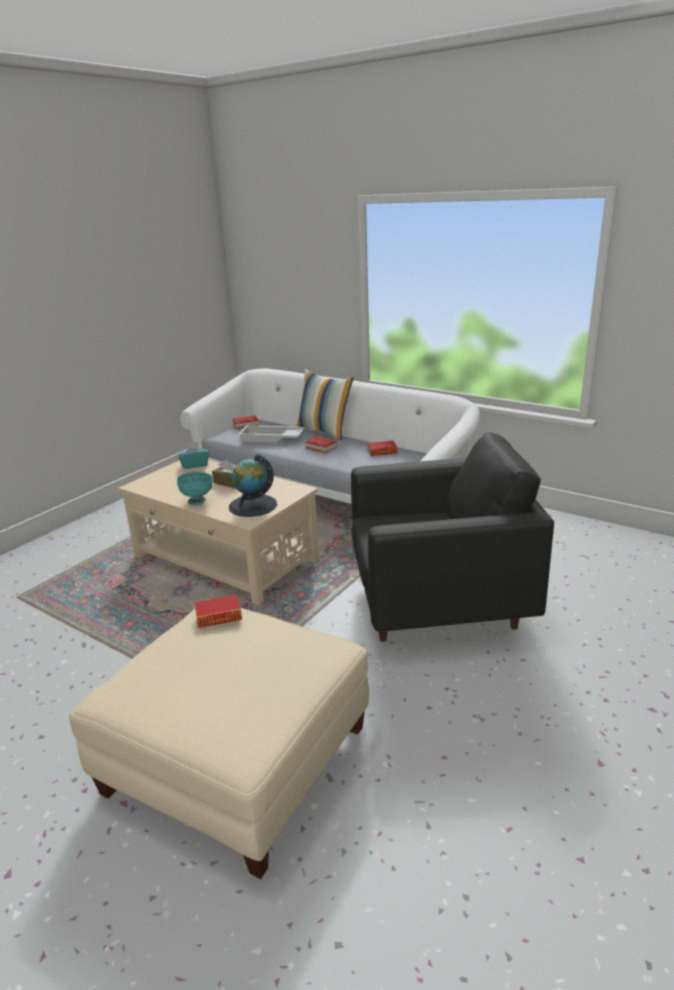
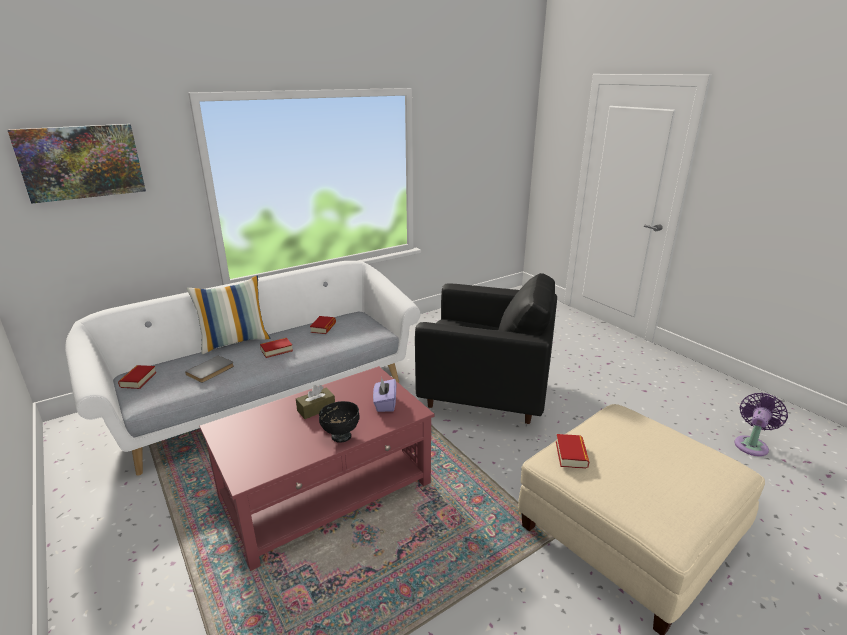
camera: 70 degrees left, 0 degrees up
beige coffee table [118,460,319,606] -> red coffee table [200,366,434,571]
turquoise bowl [177,472,213,505] -> black bowl [319,401,360,443]
turquoise tissue box [178,442,209,469] -> none
globe [229,454,277,517] -> purple tissue box [373,378,396,412]
white tray [238,425,305,443] -> grey book [185,355,234,383]
black armchair [351,432,554,642] -> black armchair turned 90 degrees clockwise [415,273,557,424]
none -> picture [8,124,146,204]
none -> purple fan [734,393,788,457]

